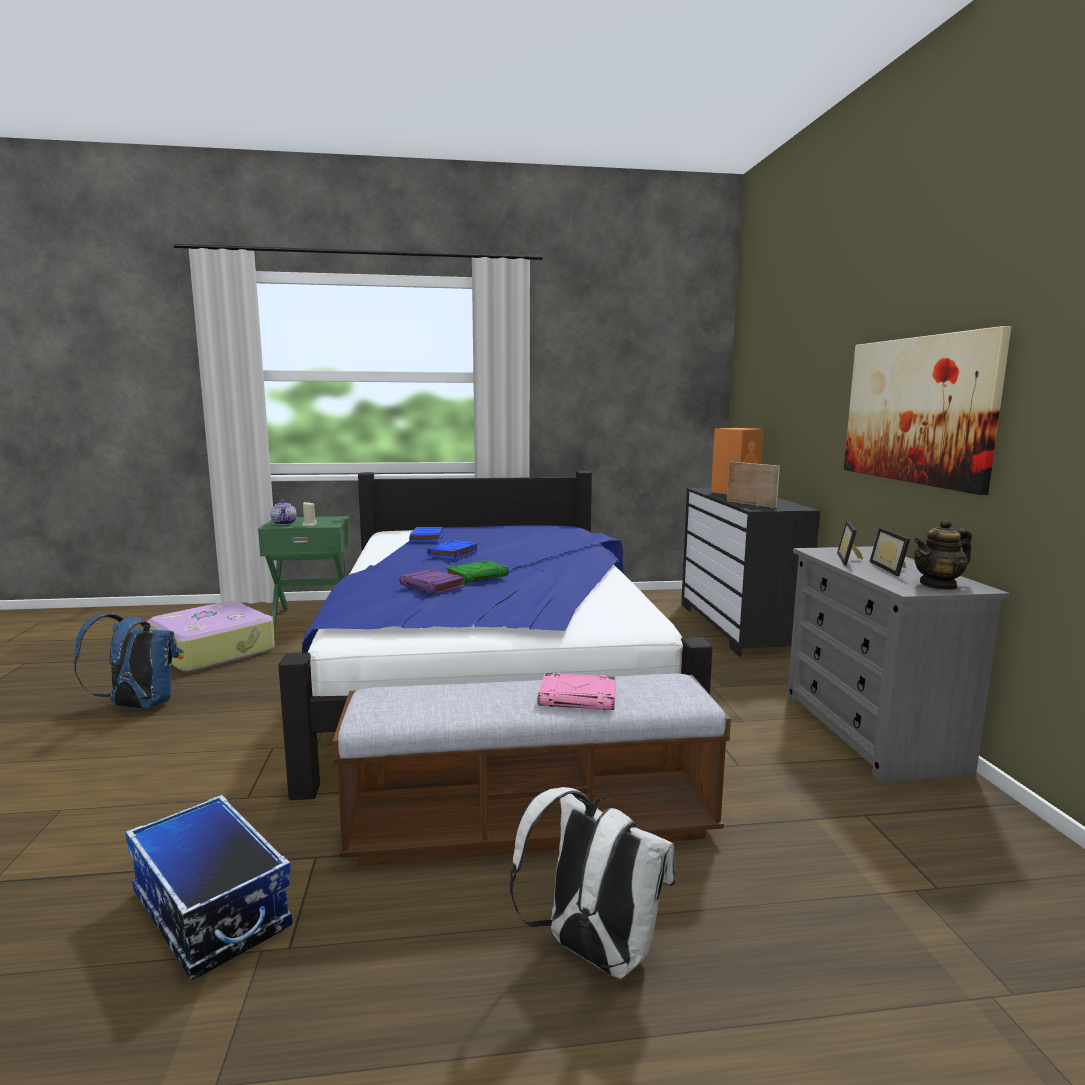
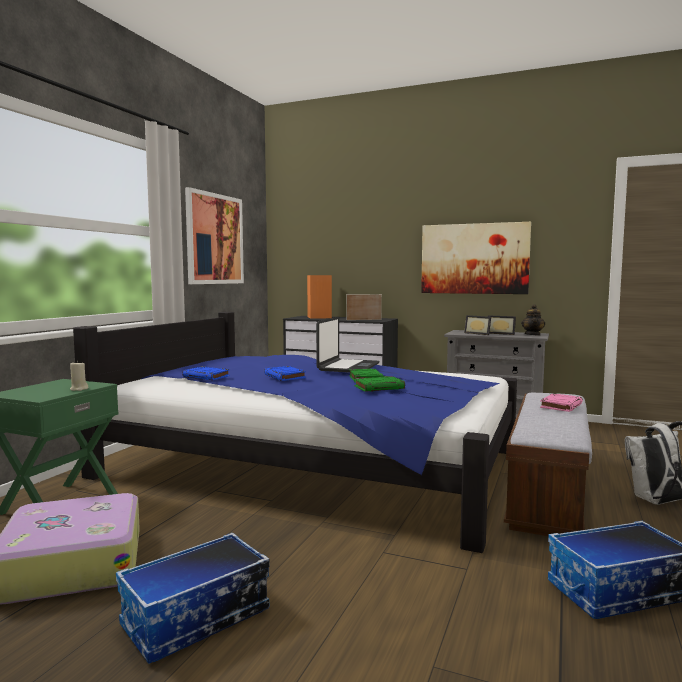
camera: 60 degrees left, 5 degrees down
blue backpack [74,613,179,710] -> storage box [116,533,270,664]
teapot [271,500,297,525] -> none
purple book [399,569,465,594] -> green book [354,376,405,392]
none -> picture [185,187,244,284]
none -> laptop [316,317,380,373]

